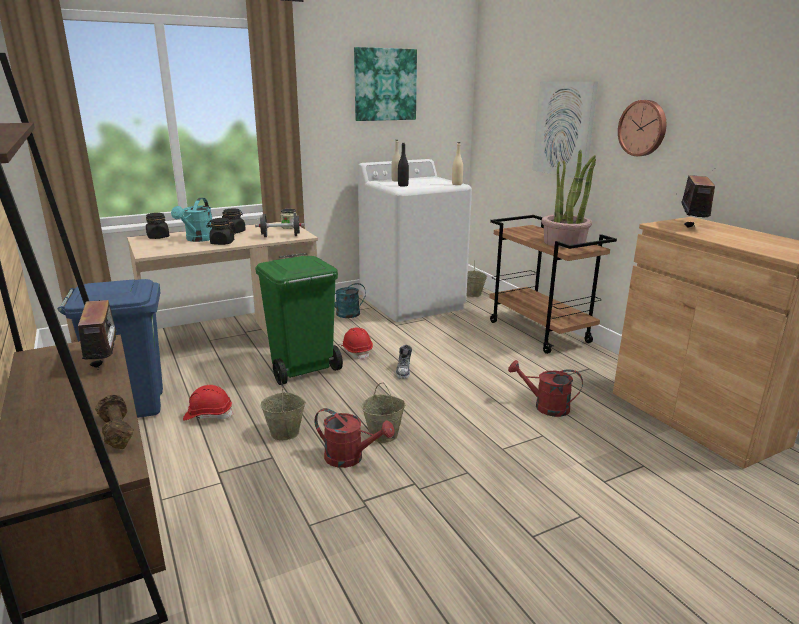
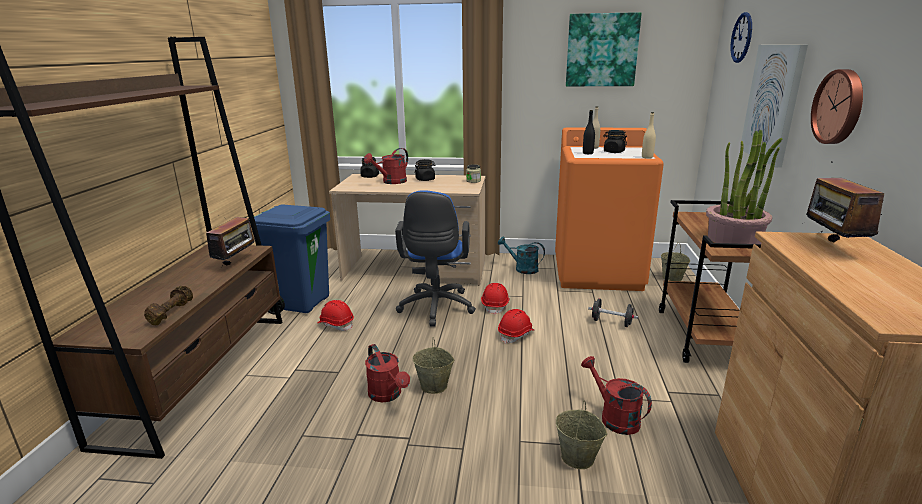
camera: 35 degrees right, 0 degrees up
turquoise watering can [171,198,212,242] -> red watering can [364,148,408,184]
black jar [206,218,235,245] -> black jar moved to [603,130,627,153]
black dumbbell [255,213,305,237] -> black dumbbell moved to [588,298,638,327]
green trash can [255,256,343,385] -> blue office chair [395,190,476,326]
beige bucket [260,381,306,440] -> beige bucket moved to [556,400,607,469]
white washing machine [358,159,472,322] -> orange washing machine [555,127,664,291]
shoe [396,345,412,379] -> red hard hat [498,309,534,344]
radio [676,168,715,228] -> radio turned 135 degrees clockwise [802,178,884,242]
none -> wall clock [731,12,752,63]

